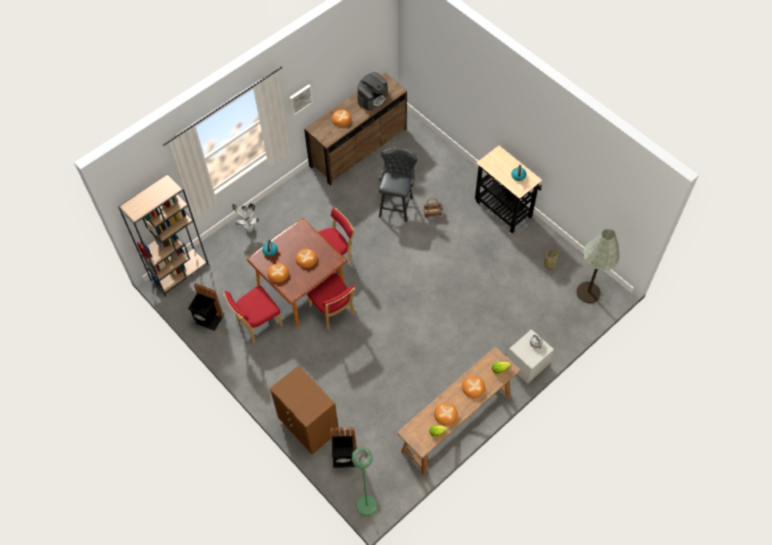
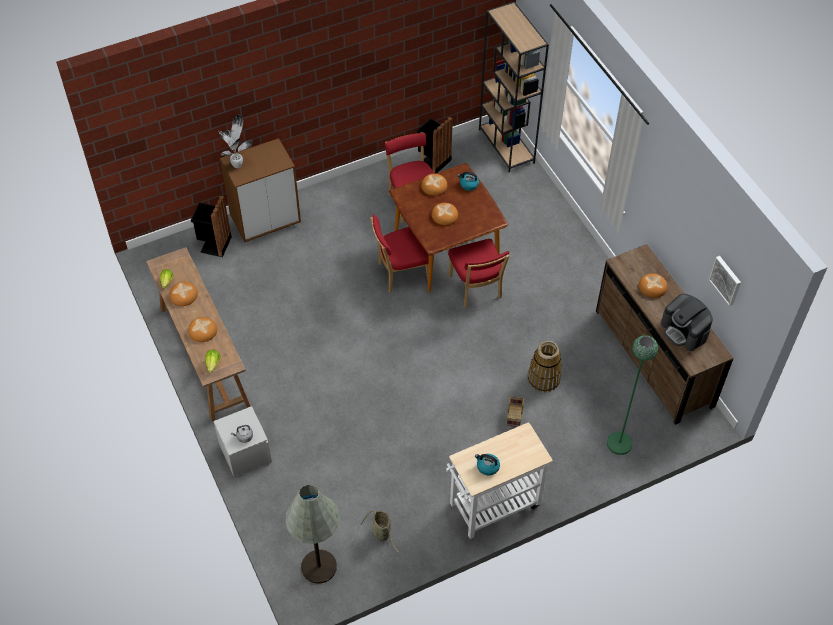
camera: 105 degrees right, 5 degrees down
potted plant [232,203,259,232] -> potted plant moved to [219,115,253,168]
picture [289,84,313,116] -> picture moved to [709,256,741,306]
green floor lamp [352,447,377,516] -> green floor lamp moved to [607,335,658,455]
grey stool [379,147,418,222] -> basket [528,341,562,392]
black cart [475,146,542,233] -> white cart [446,422,553,539]

